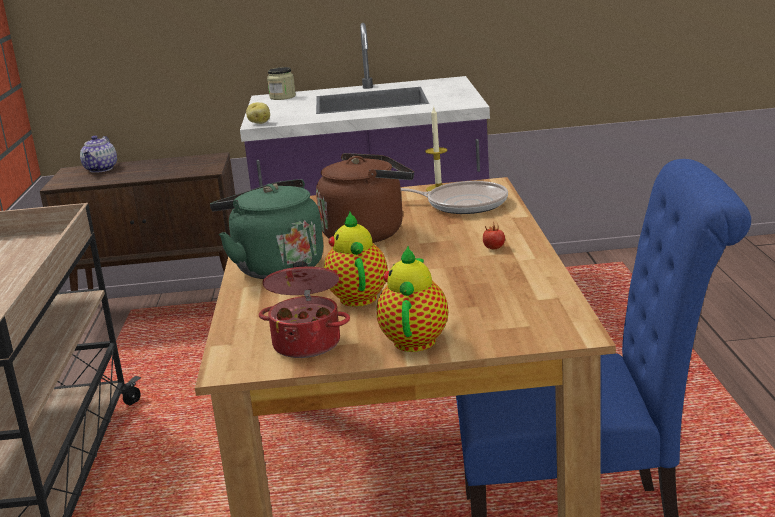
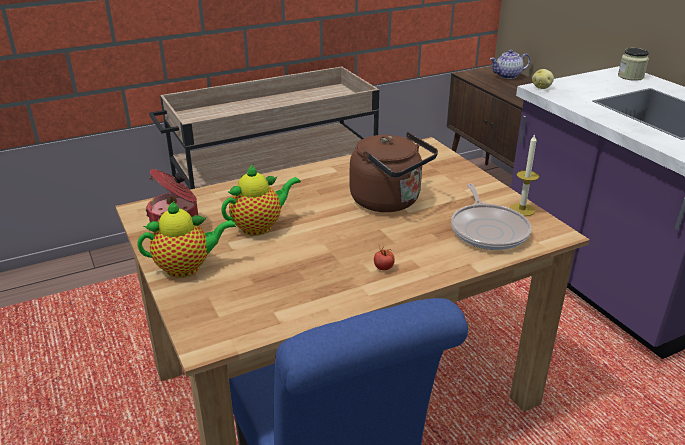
camera: 65 degrees right, 10 degrees up
green kettle [210,179,323,279] -> none

